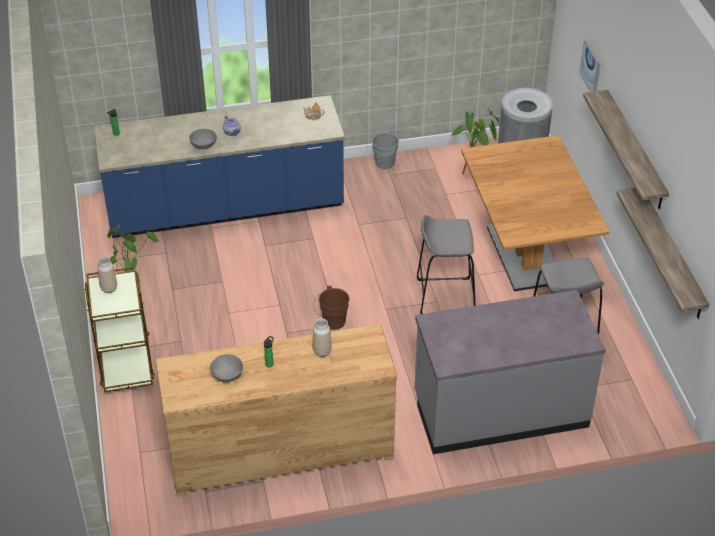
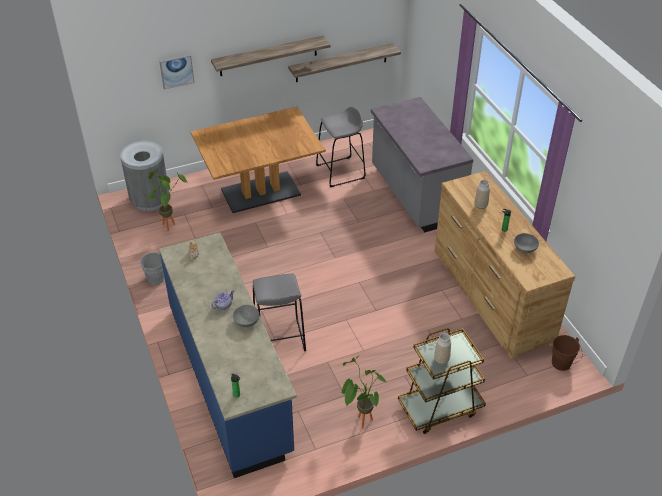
camera: 100 degrees left, 0 degrees up
brown bucket [314,286,349,330] -> brown bucket moved to [552,335,583,371]
grey stool [417,215,476,314] -> grey stool moved to [253,274,306,351]

